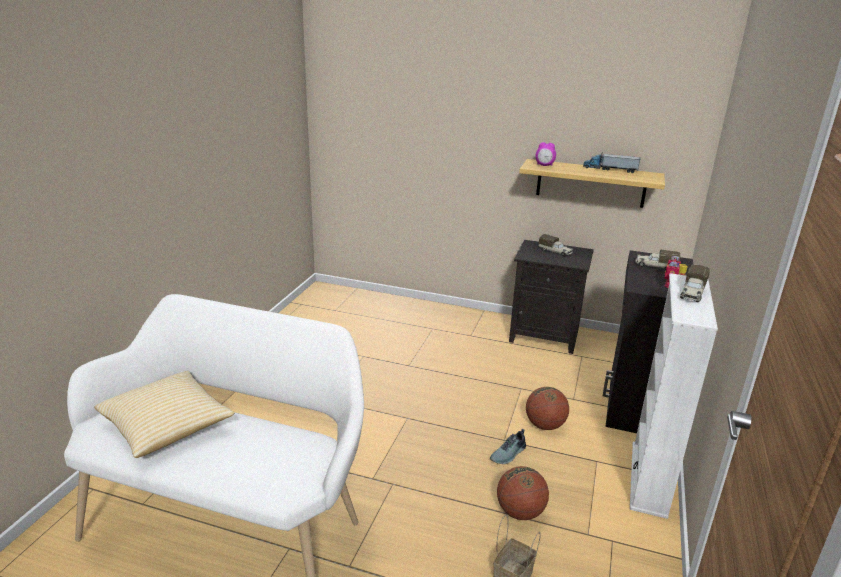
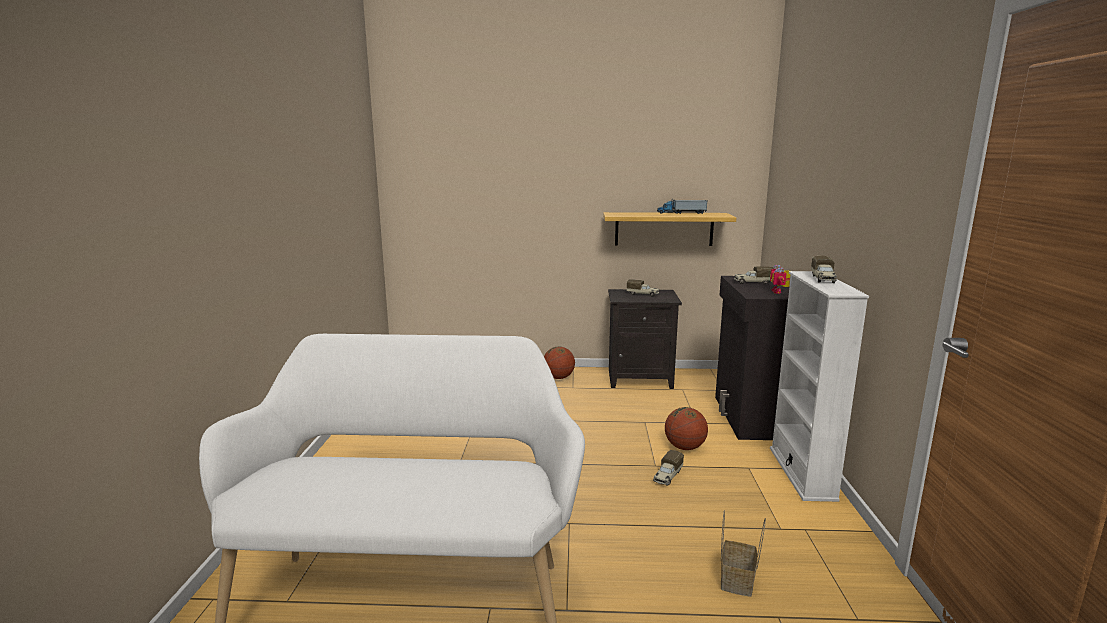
camera: 15 degrees left, 10 degrees down
pillow [94,371,234,458] -> none
shoe [490,429,526,464] -> toy truck [653,450,684,486]
basketball [497,466,549,520] -> basketball moved to [544,346,575,379]
alarm clock [536,142,556,166] -> none

